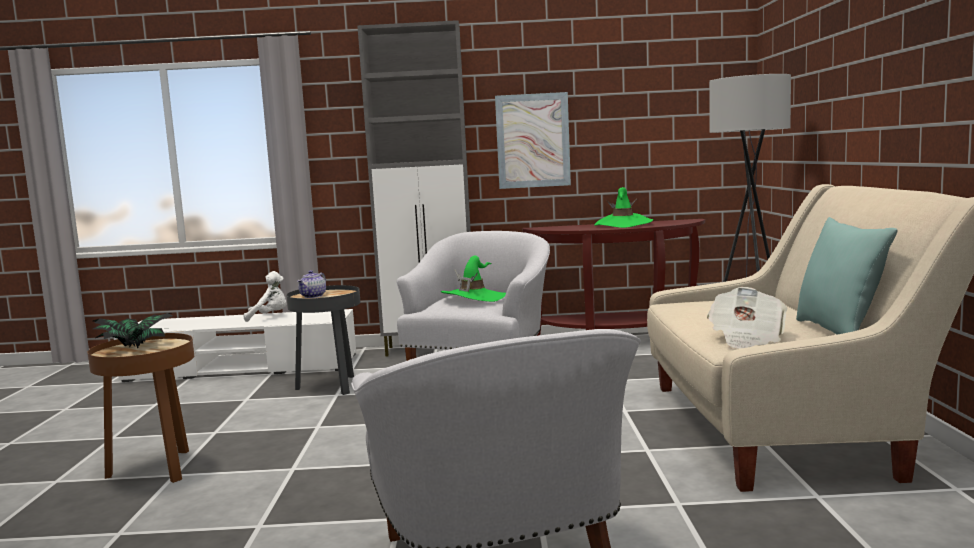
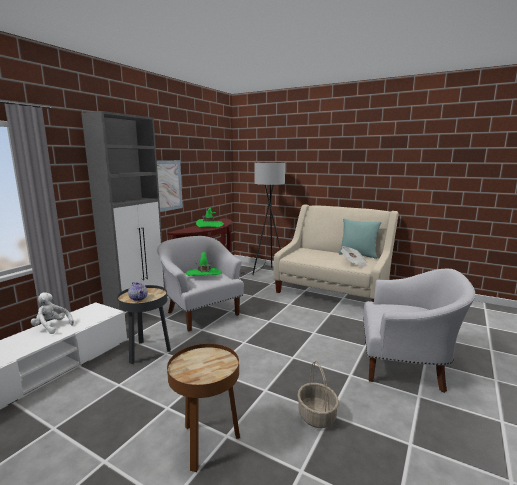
camera: 60 degrees left, 5 degrees up
potted plant [93,313,172,349] -> none
white plush toy [243,271,287,322] -> white plush toy turned 90 degrees counterclockwise [31,293,74,334]
none -> basket [297,361,339,428]

